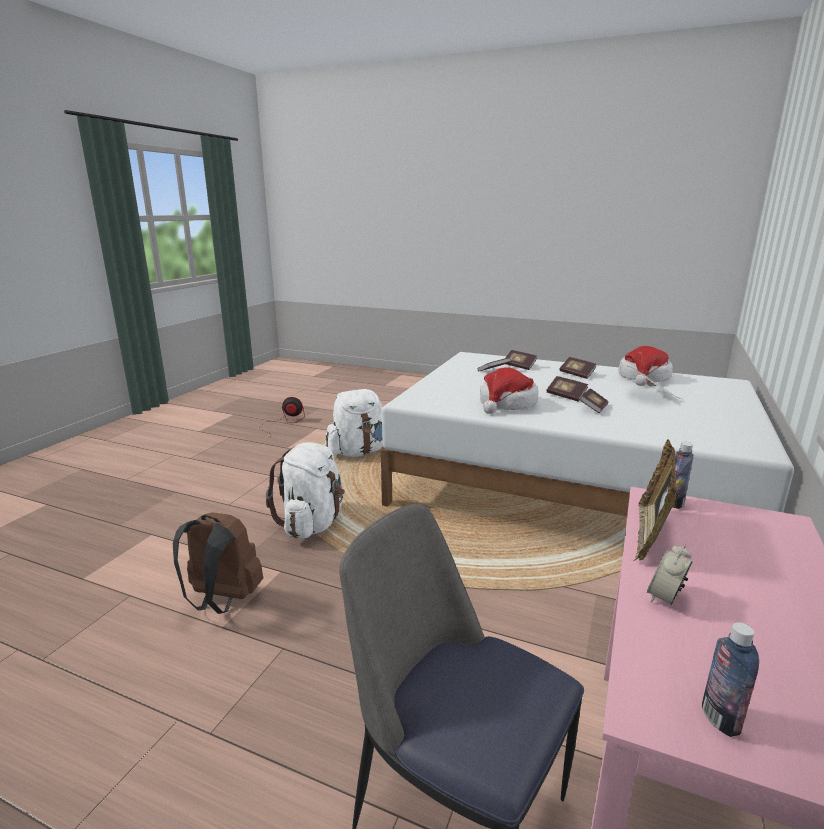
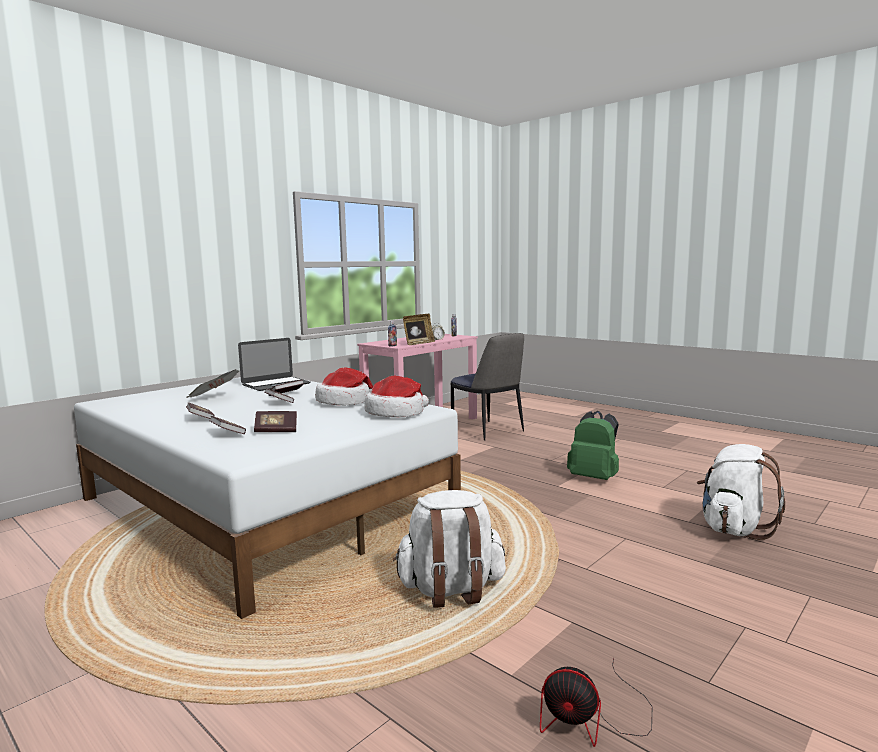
camera: 160 degrees left, 10 degrees down
brown backpack [173,512,263,614] -> green backpack [567,411,619,480]
white backpack [266,442,345,538] -> white backpack moved to [697,444,785,540]
hat [619,346,673,386] -> hat moved to [364,376,429,417]
none -> laptop [238,338,311,391]

